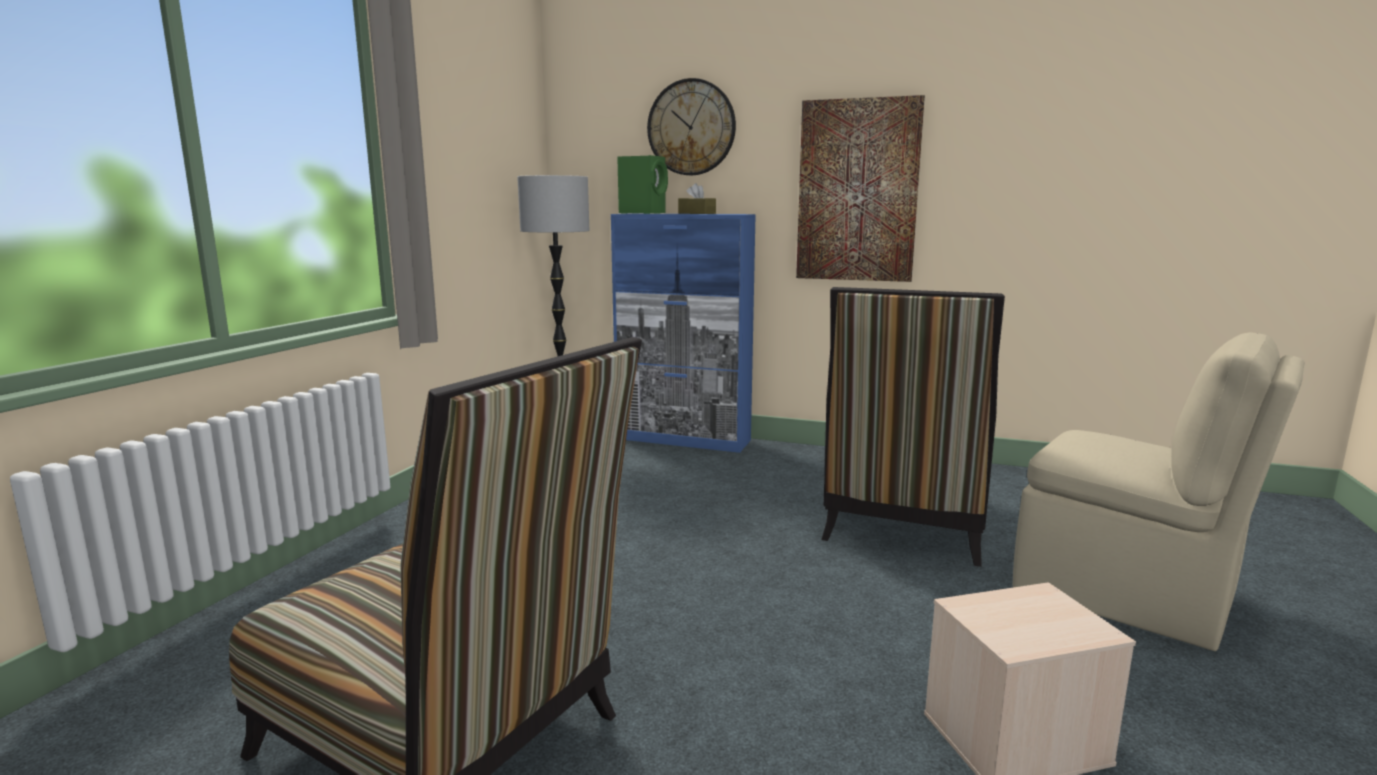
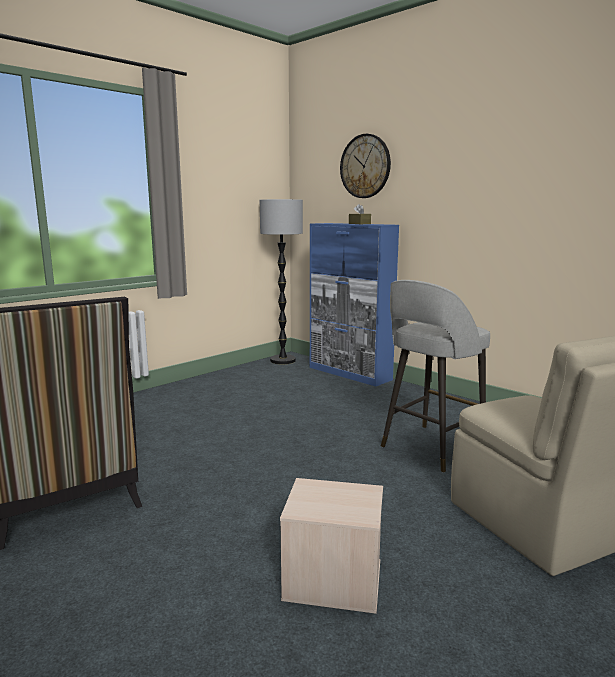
camera: 25 degrees right, 0 degrees up
green speaker [617,155,668,214] -> none
picture [796,95,925,282] -> none
chair [821,287,1005,567] -> grey stool [381,280,490,473]

